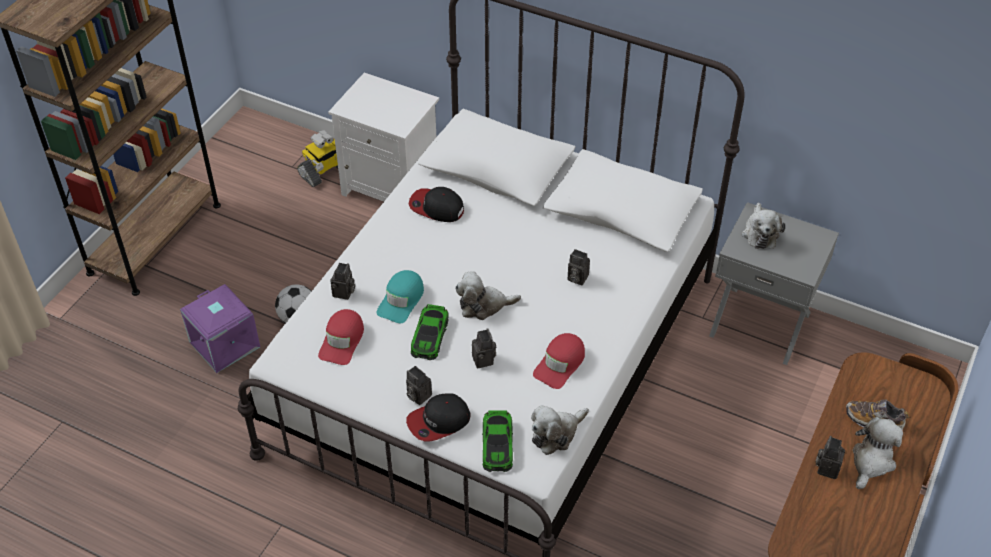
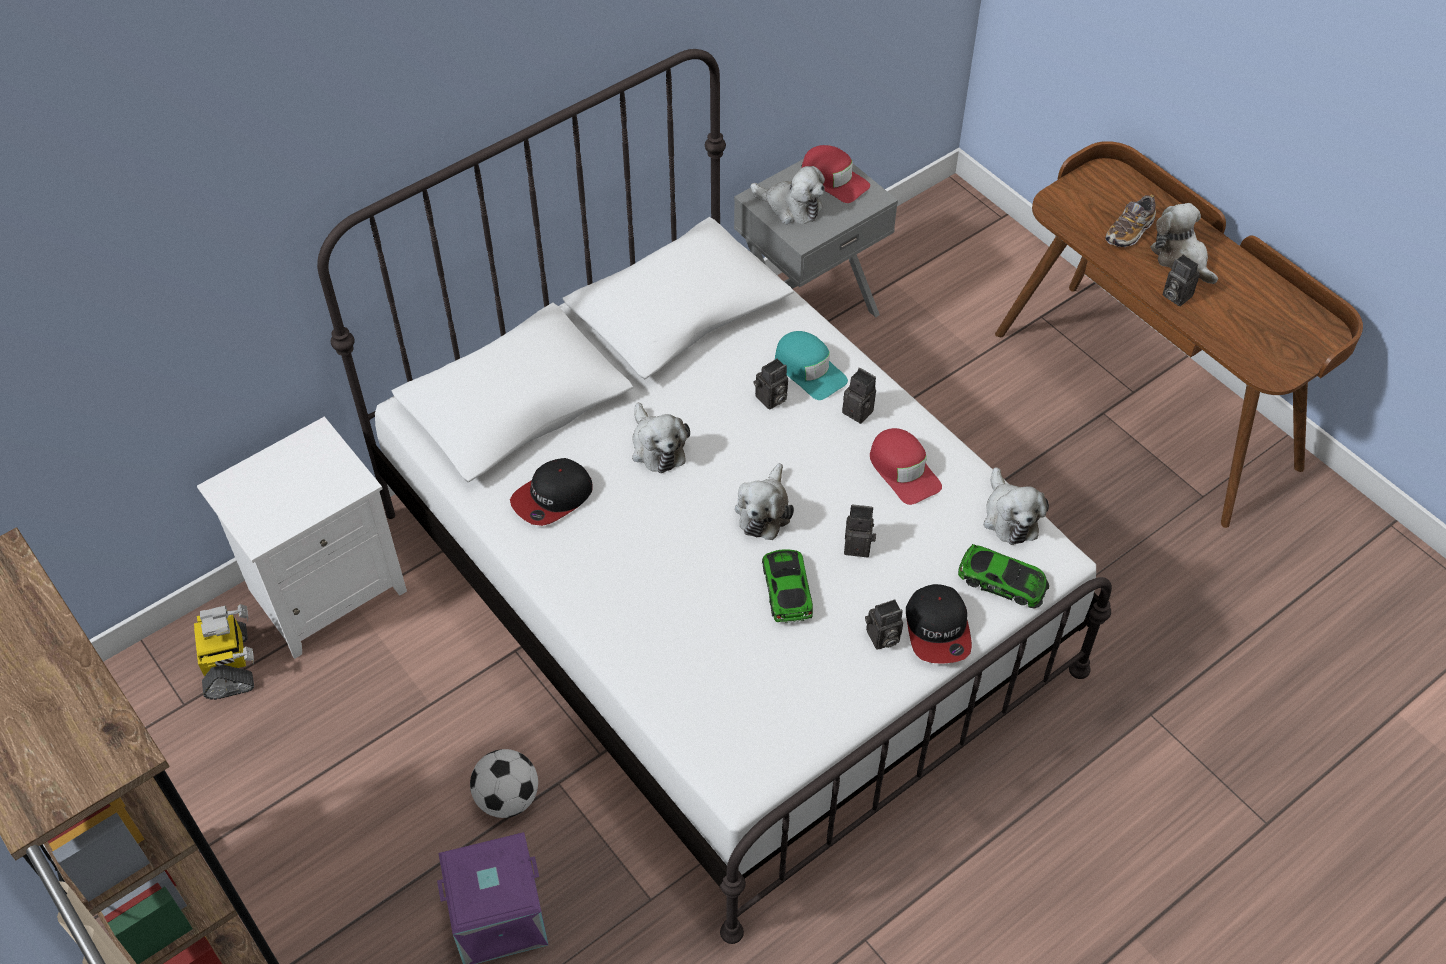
camera: 65 degrees left, 5 degrees up
red cap [318,309,364,365] -> red cap moved to [802,145,870,203]
camera [330,263,355,300] -> camera moved to [842,368,876,424]
turquoise cap [377,270,424,323] -> turquoise cap moved to [775,331,848,400]
toy car [411,304,448,360] -> toy car turned 135 degrees counterclockwise [762,549,813,623]
none -> plush toy [632,403,690,473]

